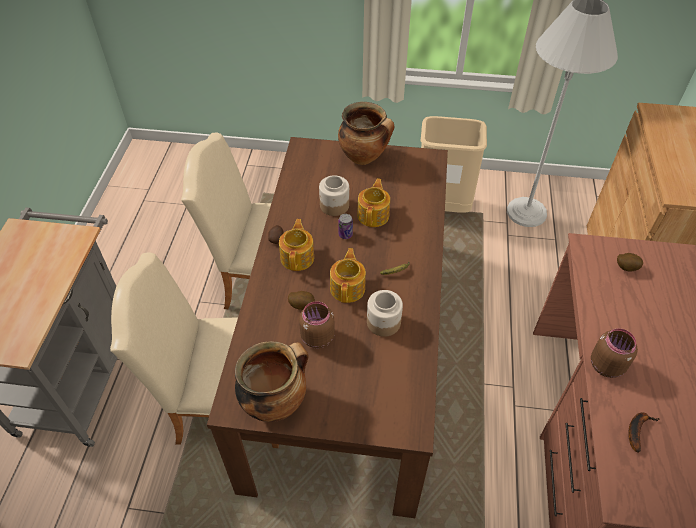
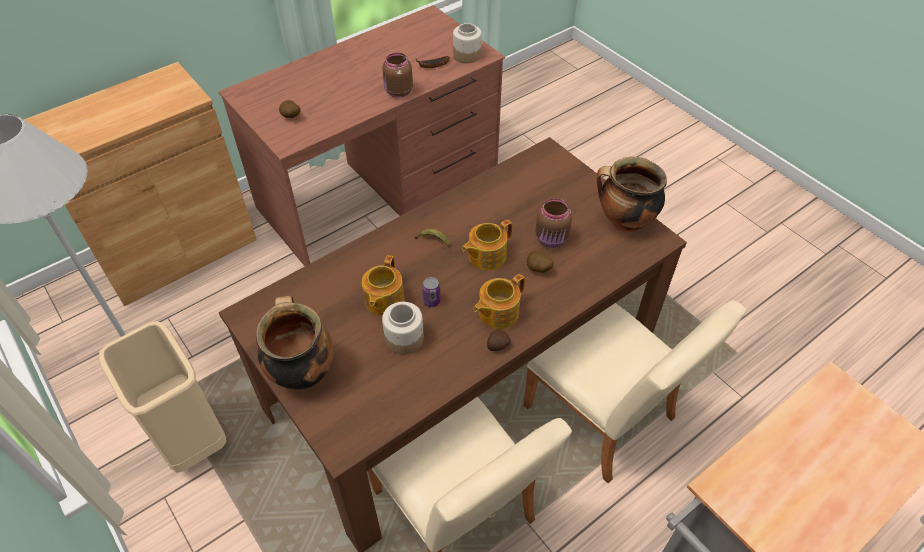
camera: 135 degrees left, 0 degrees up
teapot [357,179,390,227] -> teapot turned 45 degrees counterclockwise [362,255,405,315]
jar [367,290,403,337] -> jar moved to [453,23,482,63]

